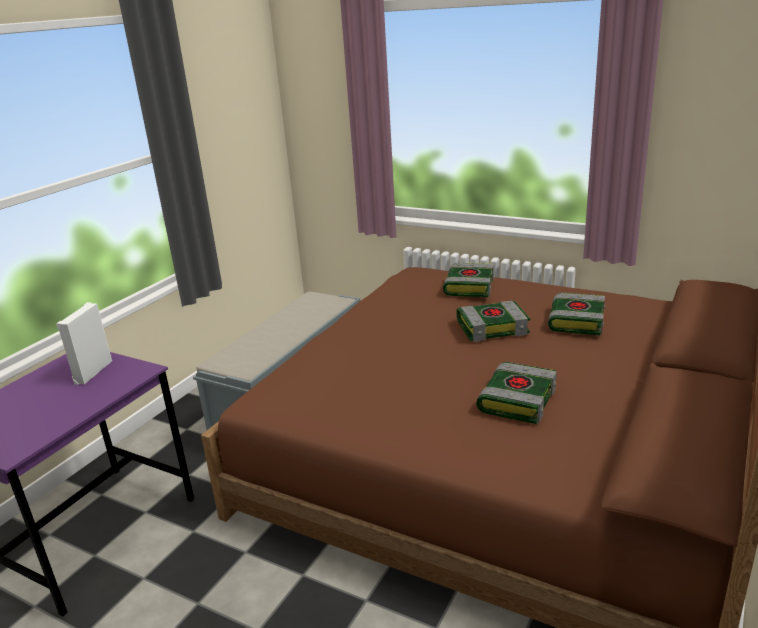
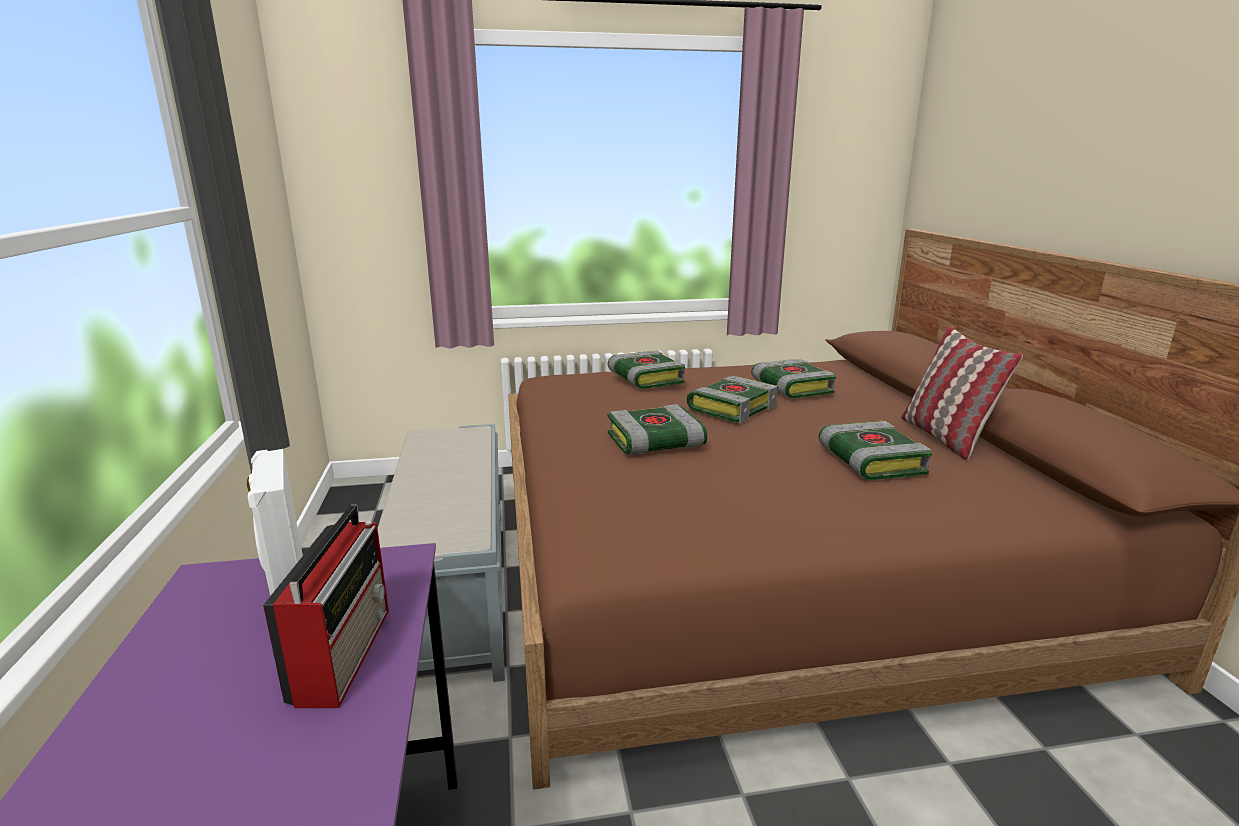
camera: 40 degrees left, 5 degrees down
none -> radio [263,505,389,708]
none -> book [607,404,707,455]
none -> pillow [901,326,1023,461]

